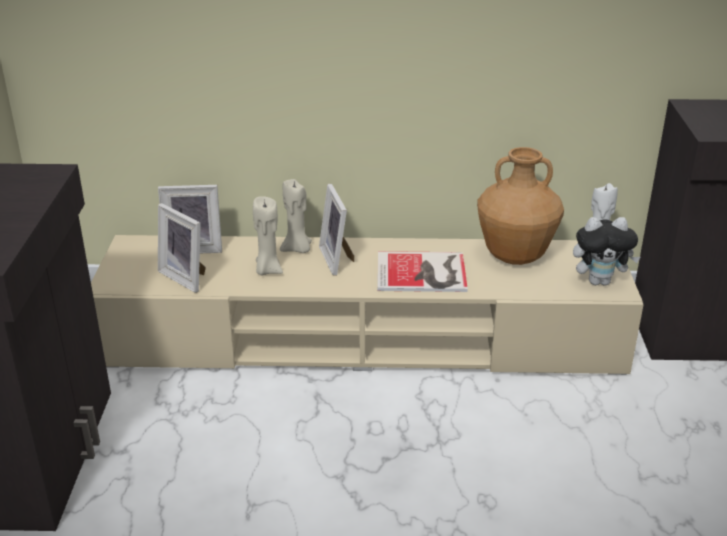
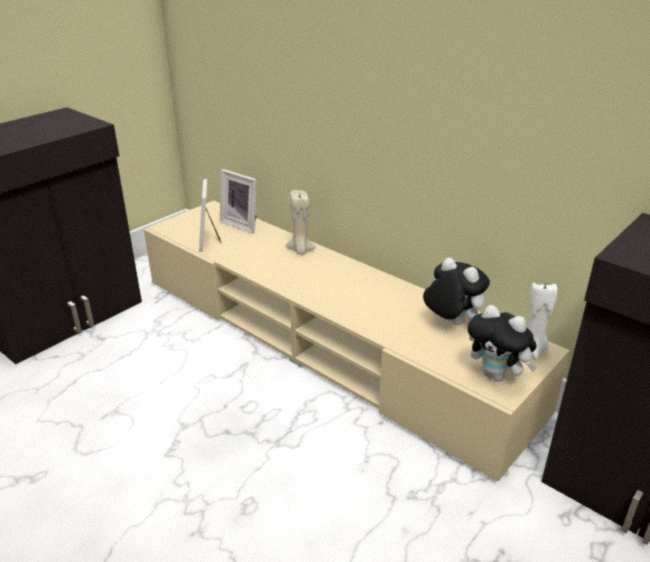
camera: 40 degrees right, 0 degrees up
beige candle [253,196,283,275] -> none
picture frame [319,184,354,275] -> none
book [377,251,468,292] -> none
brown vase [477,147,564,265] -> plush toy [423,258,490,325]

